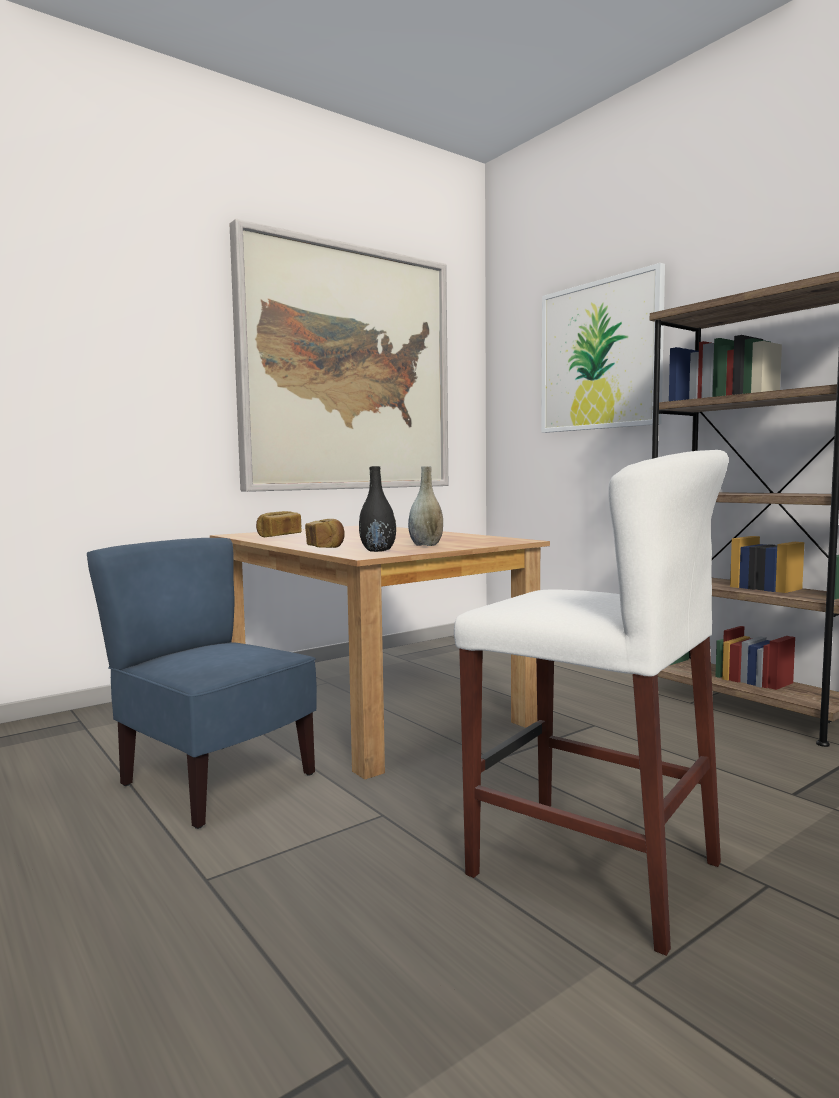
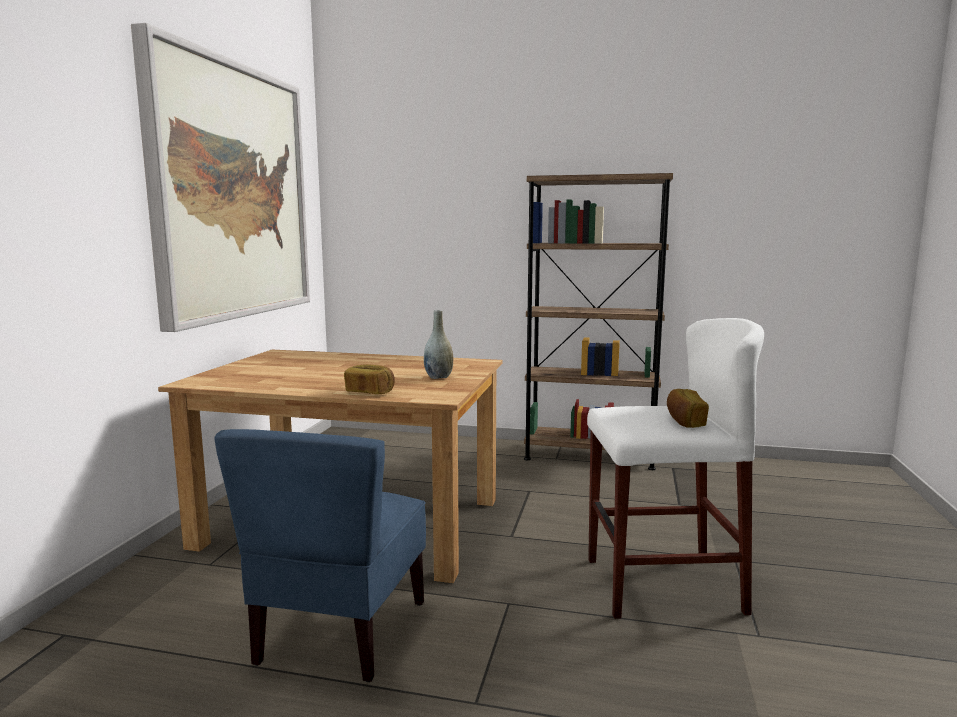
camera: 40 degrees left, 5 degrees up
blue chair [87,538,317,829] -> blue chair turned 75 degrees counterclockwise [214,429,426,682]
bread [256,511,302,537] -> bread moved to [667,389,709,428]
black vase [359,466,396,552] -> none
picture [541,263,665,433] -> none

